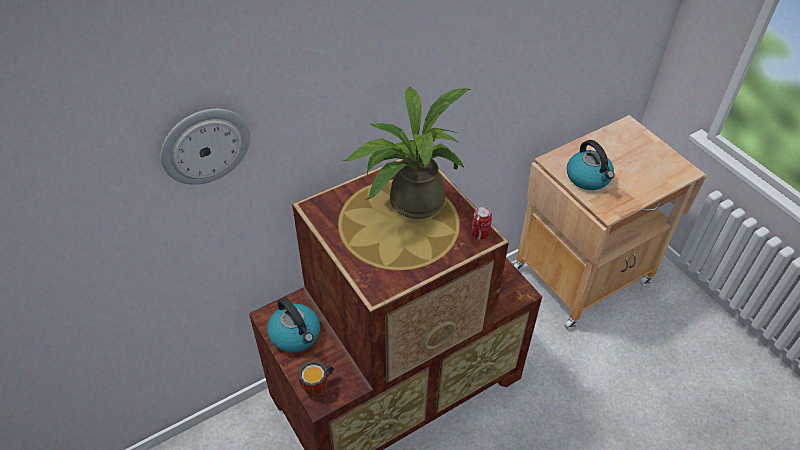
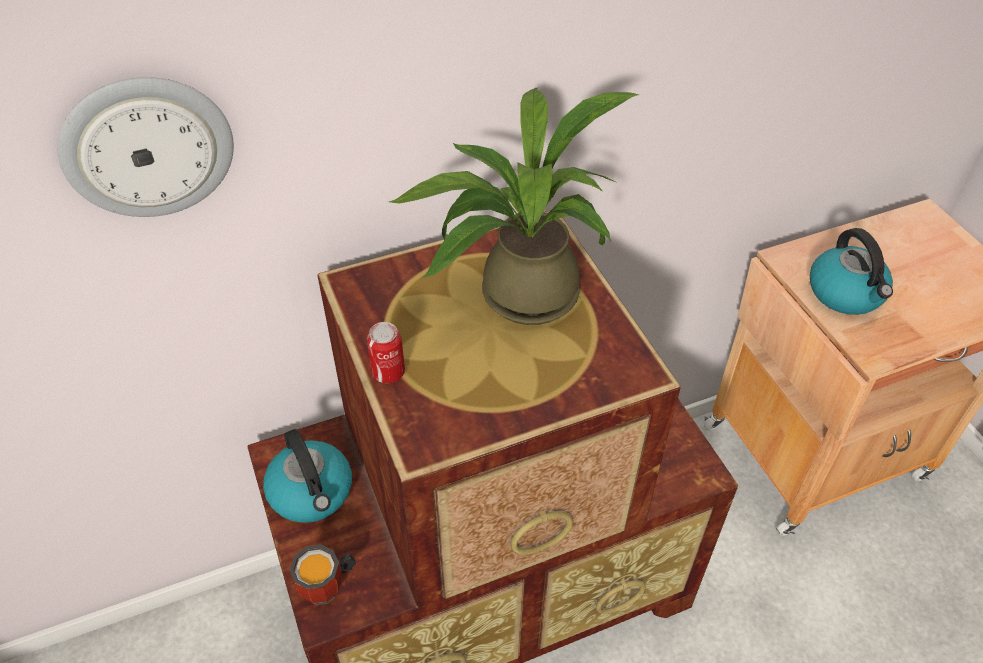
camera: 10 degrees right, 0 degrees up
can [471,206,492,240] -> can moved to [367,322,405,383]

